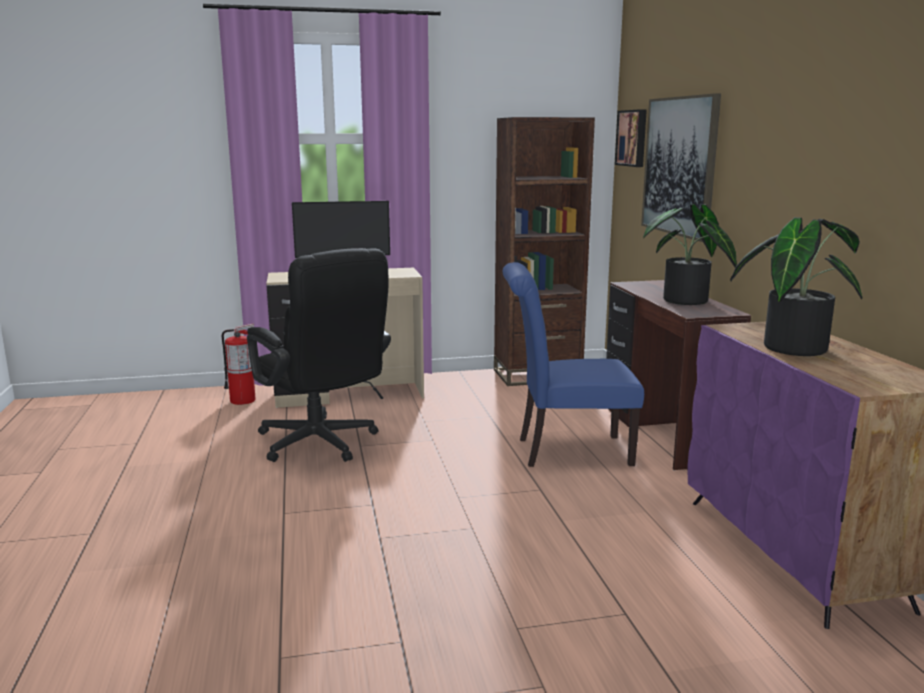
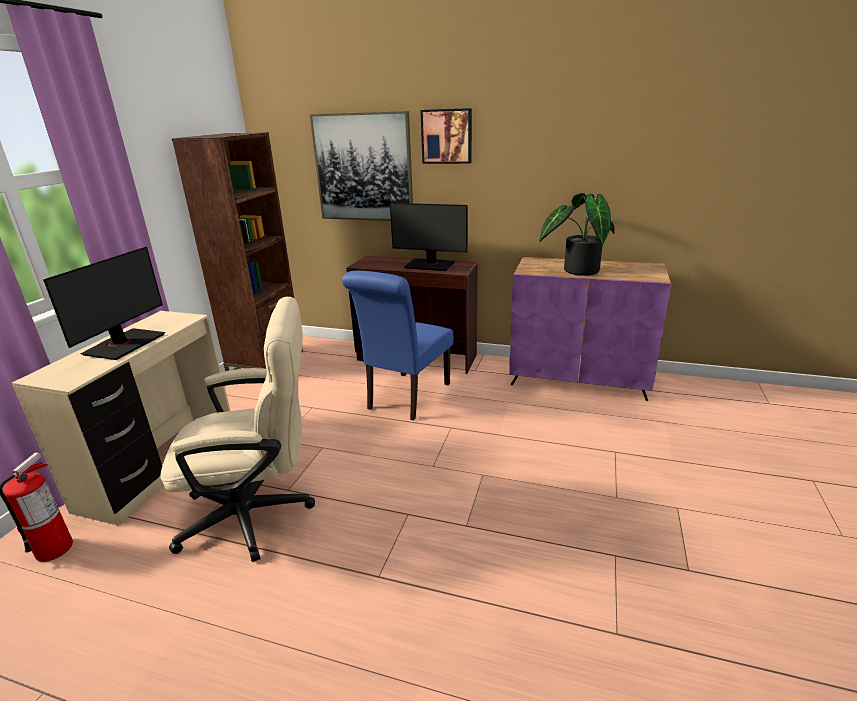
camera: 60 degrees left, 10 degrees up
black office chair [247,248,391,462] -> beige office chair [161,297,315,562]
picture [615,109,647,167] -> picture moved to [420,108,472,164]
potted plant [643,204,737,305] -> monitor [390,203,468,271]

